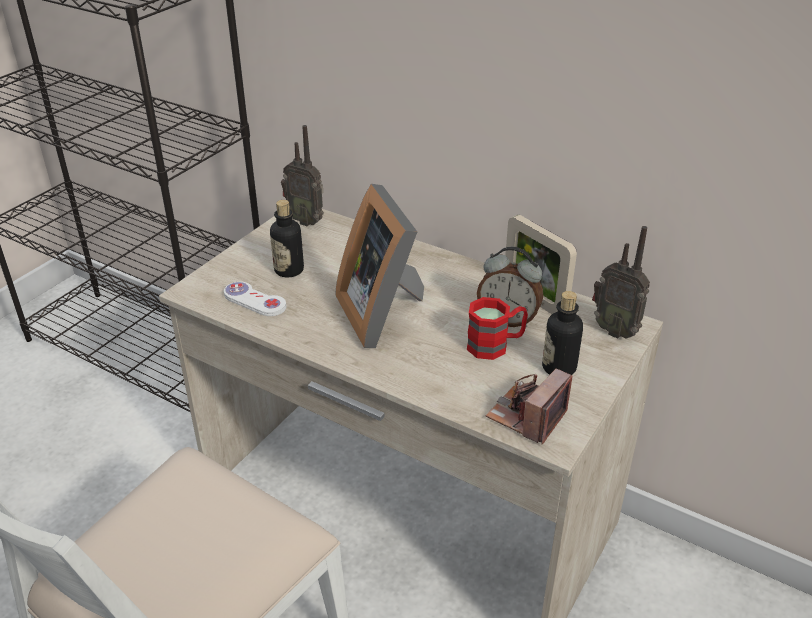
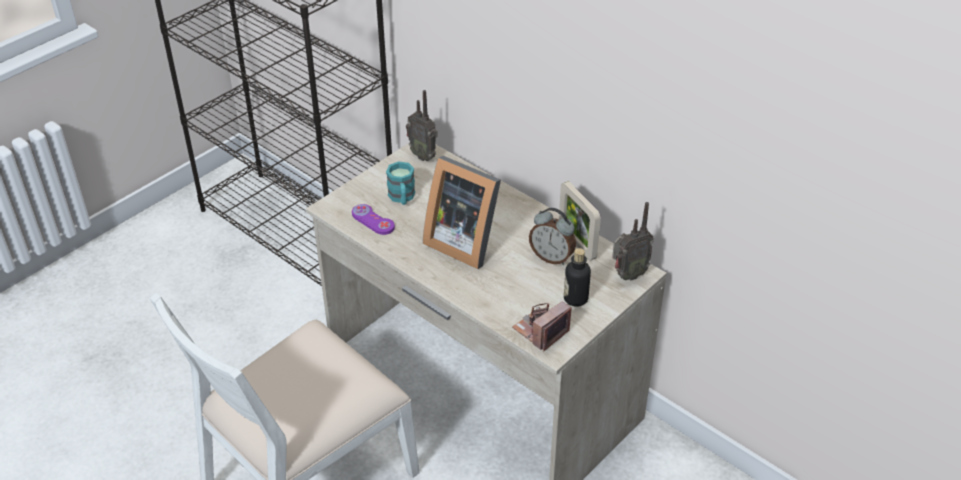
camera: 10 degrees right, 5 degrees up
white game controller [224,282,286,316] -> purple game controller [352,204,395,235]
bottle [270,200,304,277] -> turquoise mug [386,161,415,205]
picture frame [335,184,424,348] -> picture frame turned 45 degrees counterclockwise [423,156,501,269]
red mug [467,297,528,360] -> none
radio [592,226,650,339] -> radio turned 75 degrees counterclockwise [612,202,653,280]

